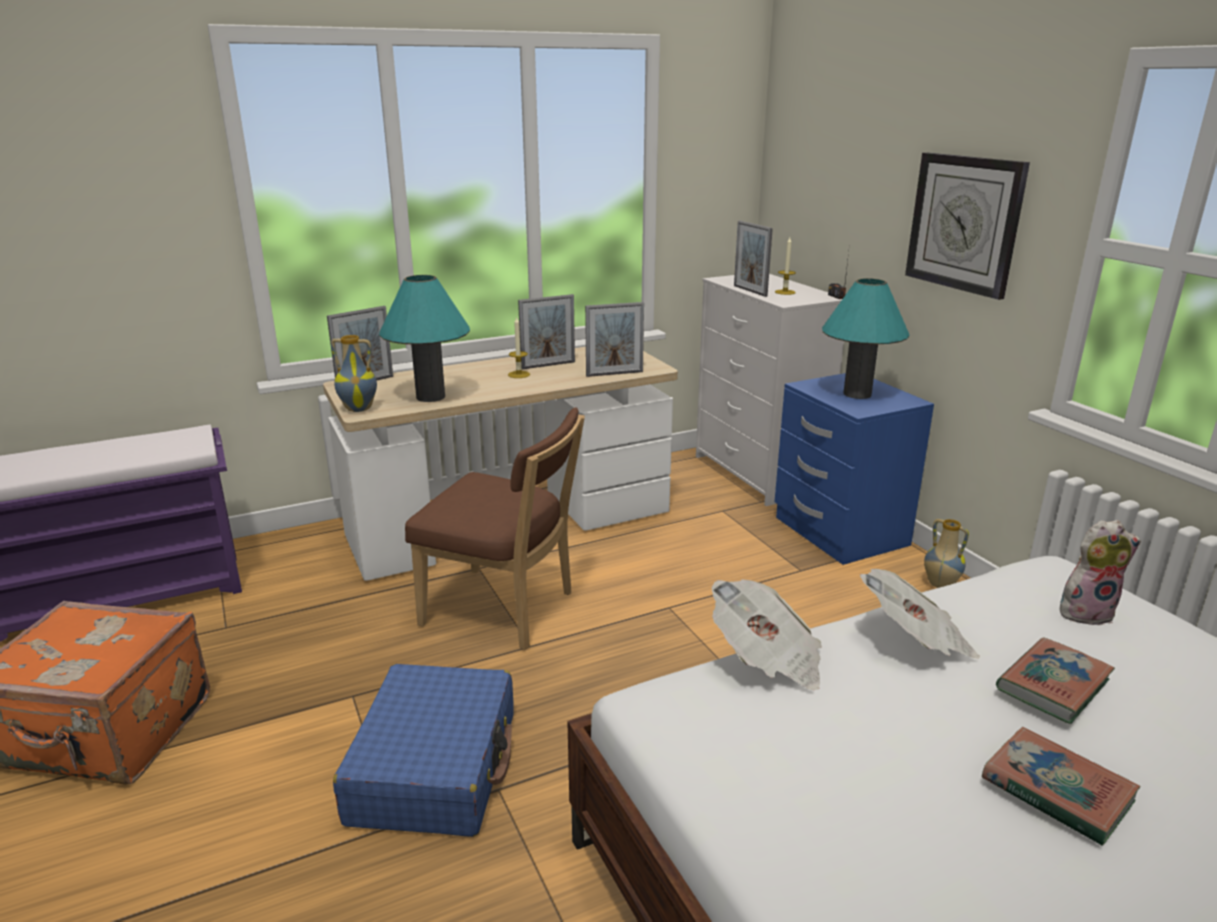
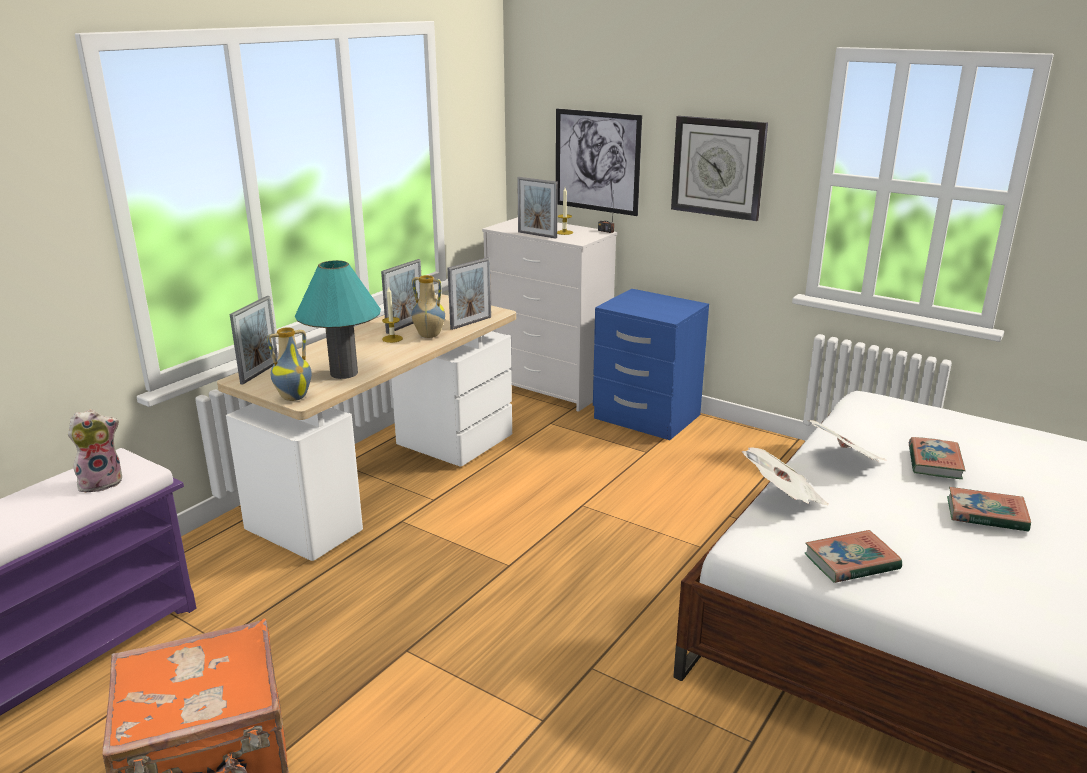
camera: 30 degrees left, 0 degrees up
blue suitcase [333,664,514,837] -> none
brown chair [405,407,585,650] -> none
turquoise table lamp [822,278,910,399] -> none
vase [924,519,969,588] -> vase moved to [412,275,445,338]
plush toy [1060,520,1141,626] -> plush toy moved to [68,409,122,493]
none -> picture [556,109,642,216]
none -> book [805,530,902,583]

